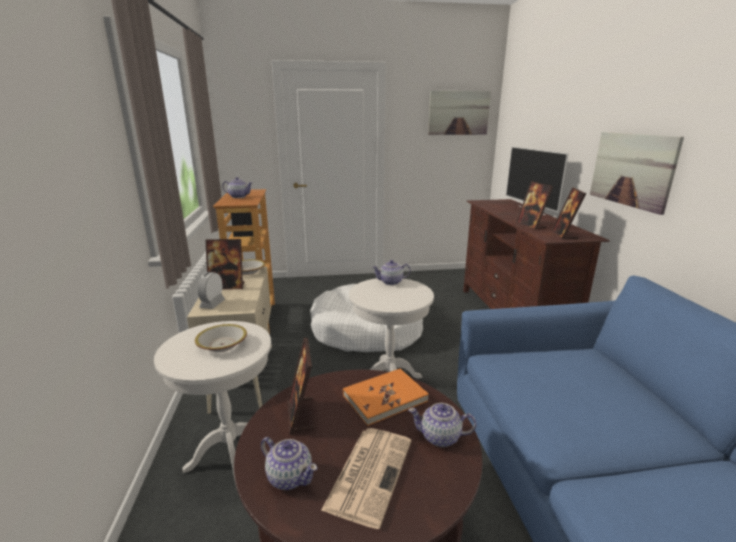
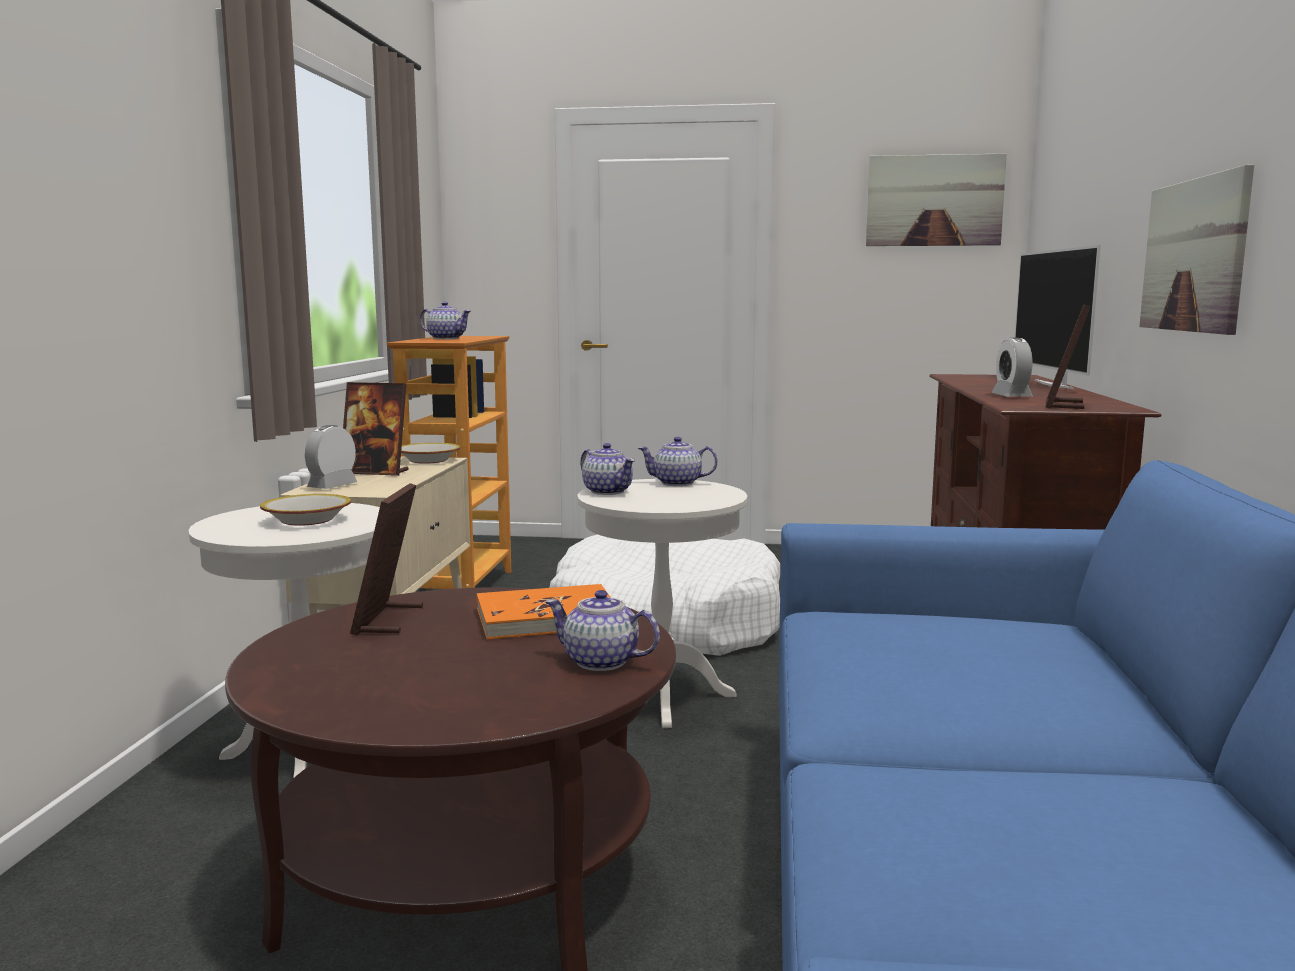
camera: 15 degrees right, 10 degrees down
teapot [261,437,317,490] -> teapot moved to [580,443,635,495]
newspaper [321,428,411,529] -> none
picture frame [516,181,553,230] -> alarm clock [991,338,1033,397]

